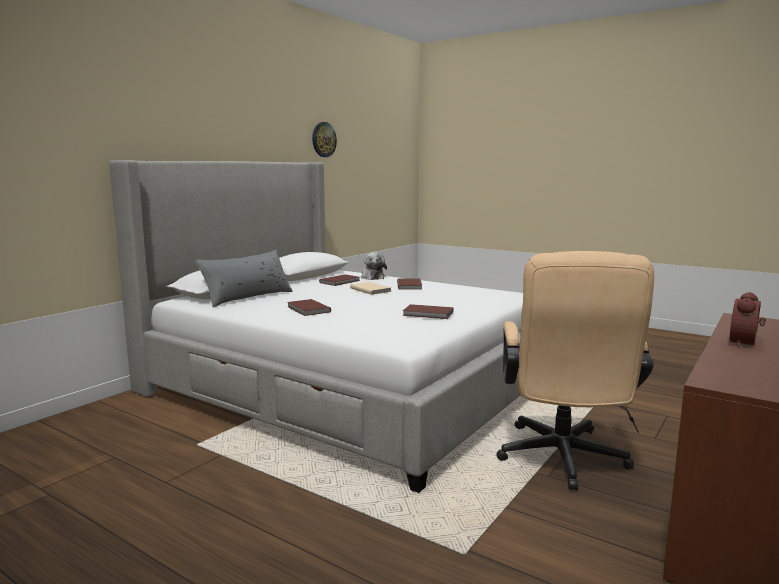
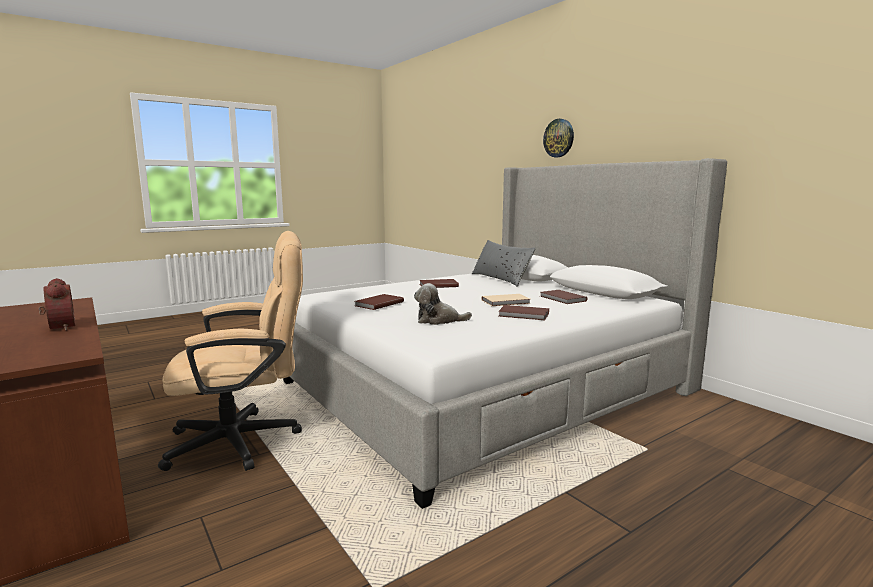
camera: 110 degrees right, 0 degrees up
wall clock [312,122,337,157] -> wall clock moved to [543,119,574,157]
plush toy [361,252,387,280] -> plush toy moved to [414,283,472,325]
beige office chair [496,251,654,490] -> beige office chair turned 135 degrees clockwise [158,231,303,471]

